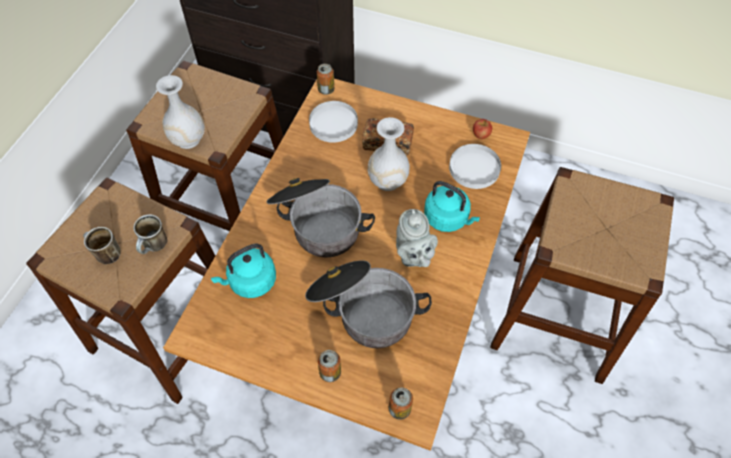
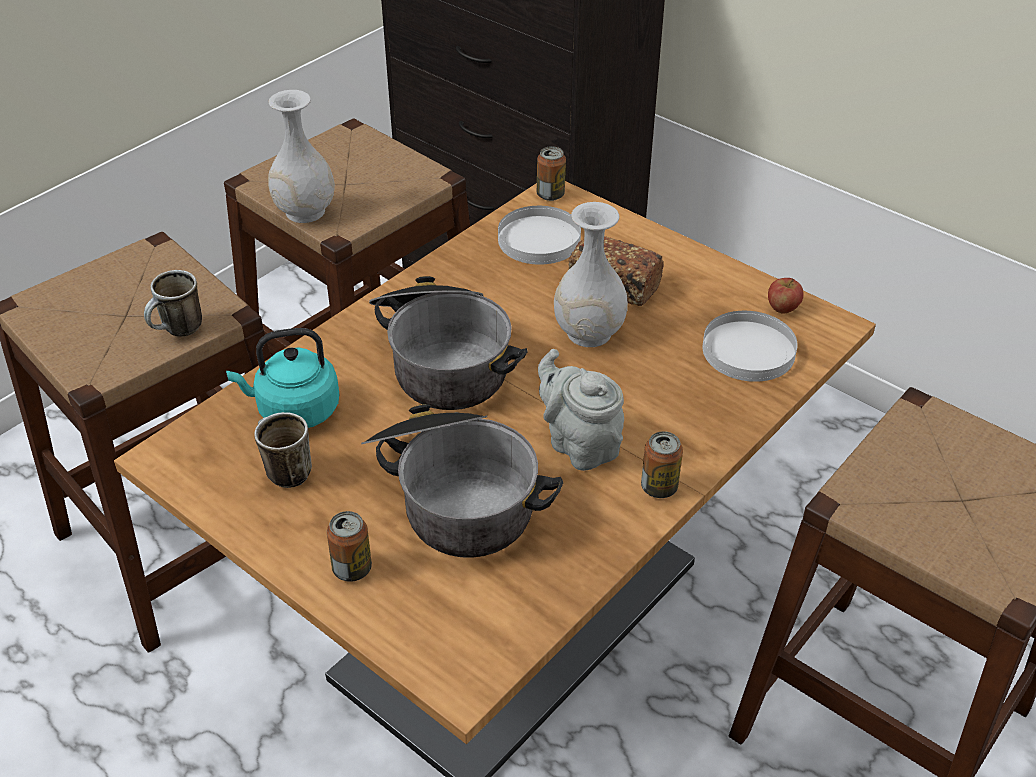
camera: 20 degrees right, 15 degrees down
mug [83,227,120,264] -> mug moved to [254,412,312,488]
can [389,387,413,420] -> can moved to [641,431,683,498]
grey teapot [396,209,438,267] -> grey teapot turned 135 degrees clockwise [538,349,624,471]
turquoise kettle [424,181,480,232] -> none

